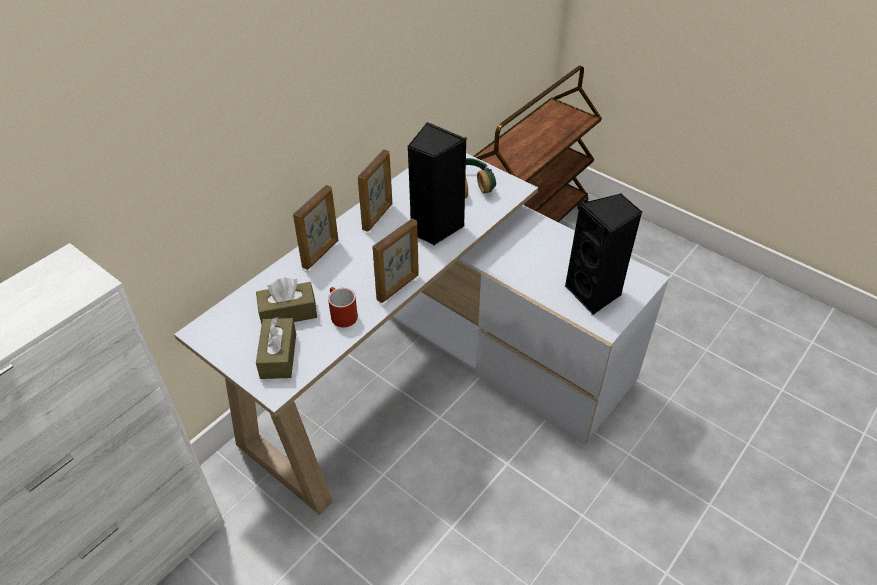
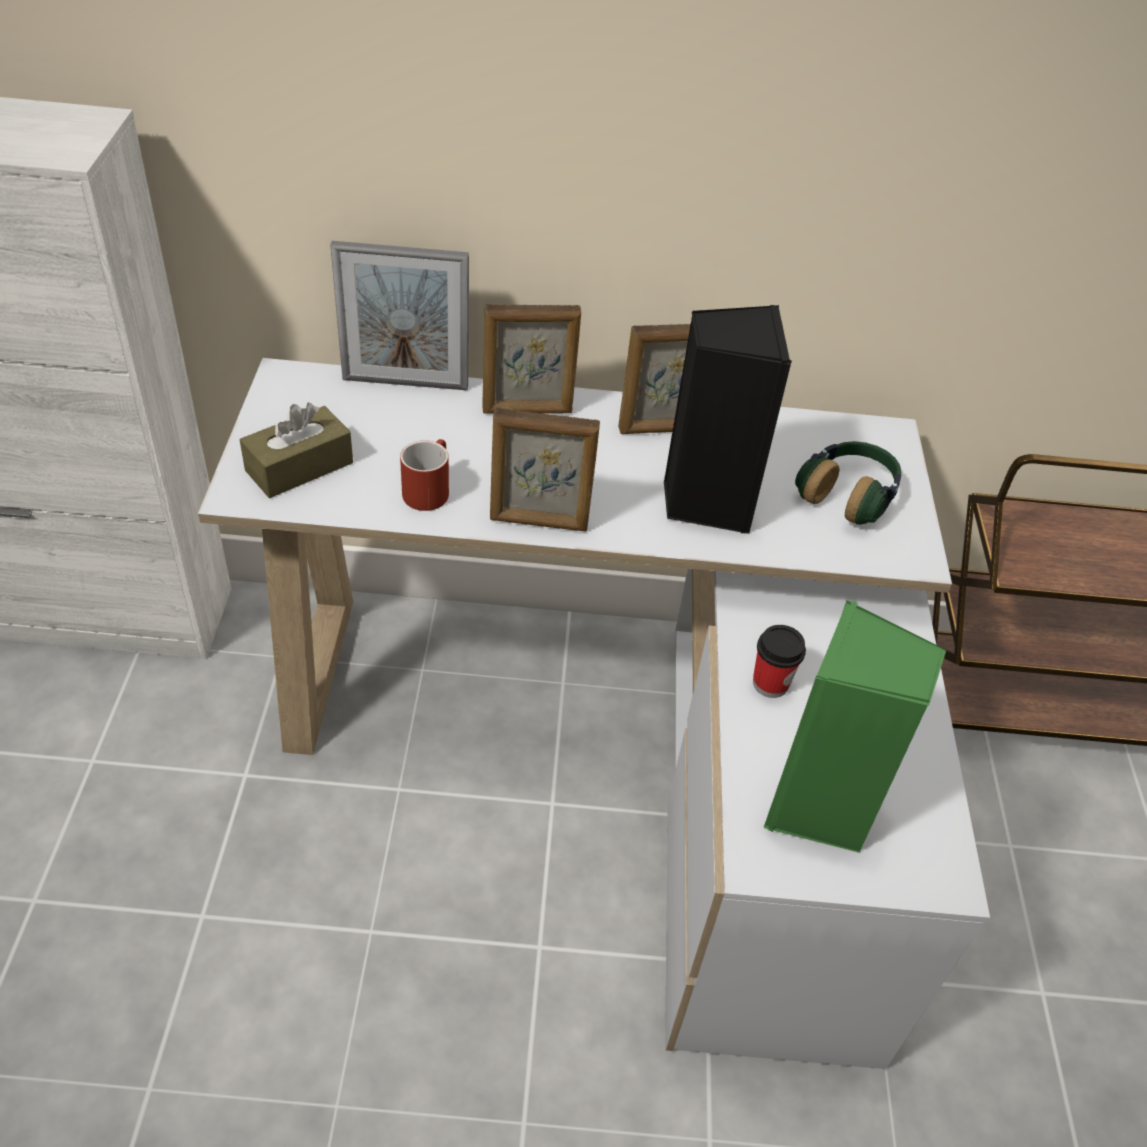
camera: 50 degrees right, 0 degrees up
brown tissue box [256,278,317,324] -> none
black speaker [565,193,642,315] -> green speaker [764,601,946,853]
none -> picture frame [330,241,469,390]
none -> cup [753,625,806,698]

